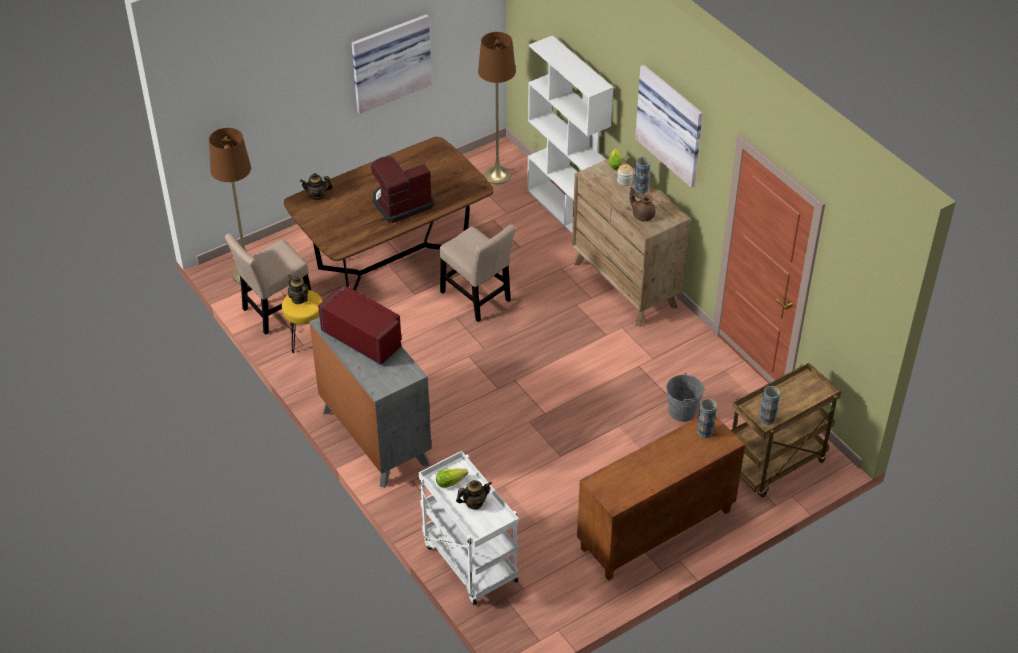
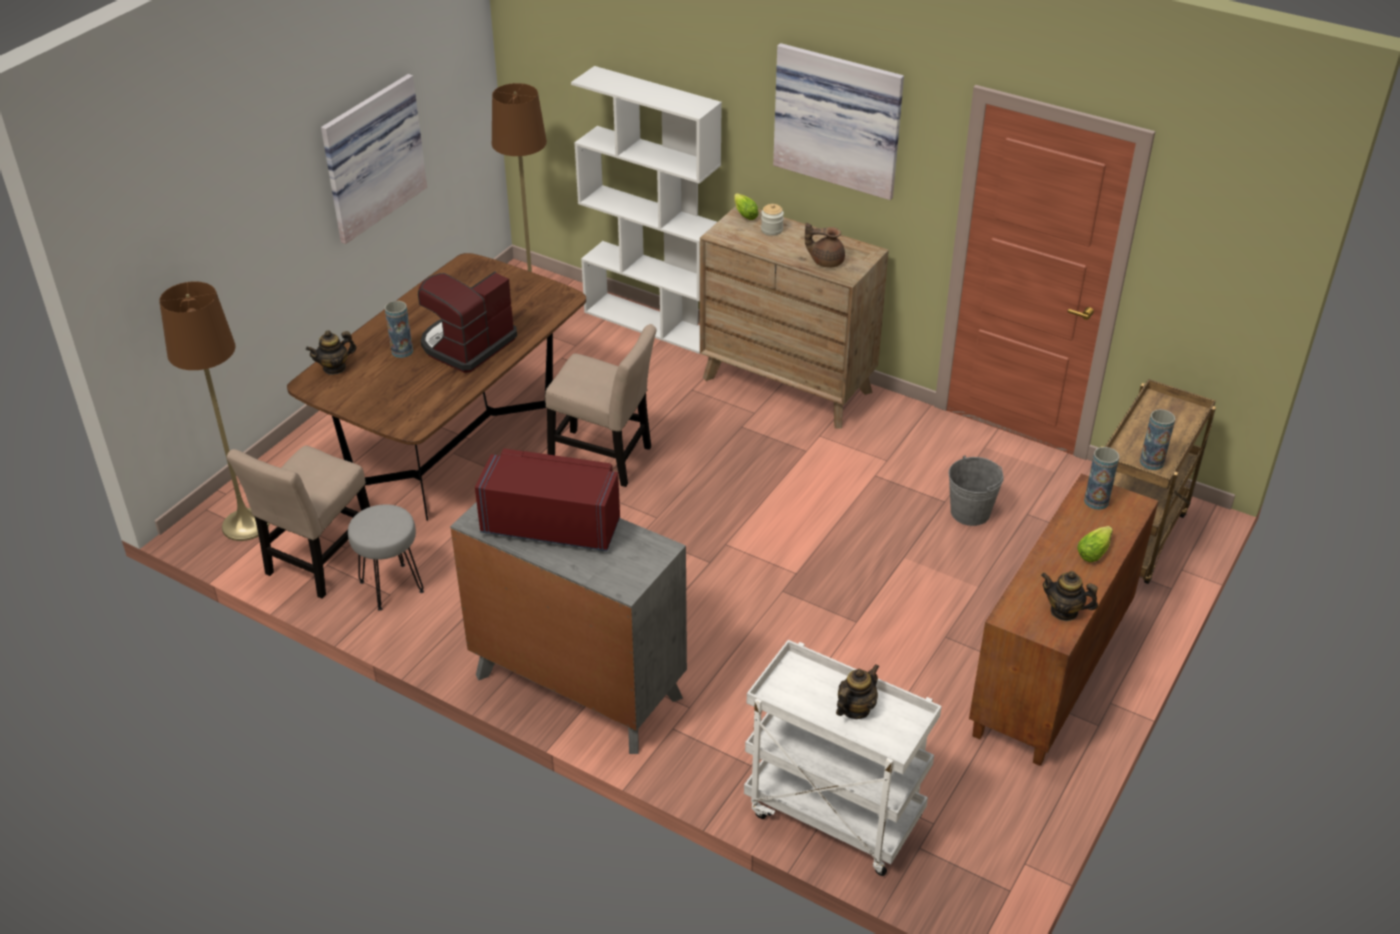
camera: 25 degrees left, 5 degrees down
yellow stool [282,290,323,353] -> grey stool [348,504,424,611]
teapot [288,275,309,304] -> teapot moved to [1041,571,1098,621]
lettuce [436,468,468,488] -> lettuce moved to [1077,526,1113,562]
vase [634,157,651,194] -> vase moved to [384,301,413,358]

